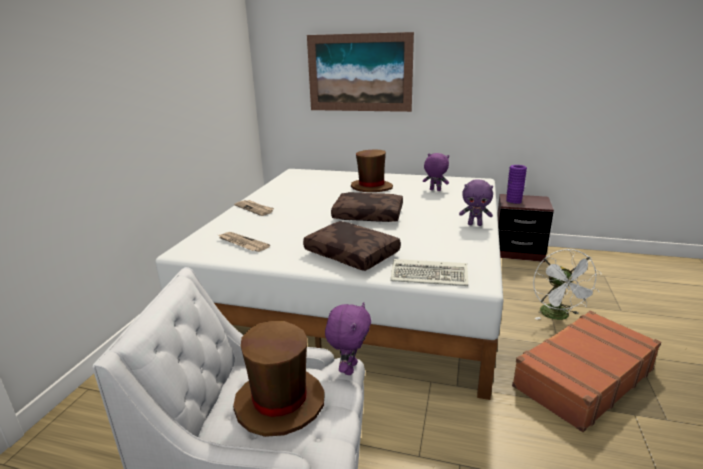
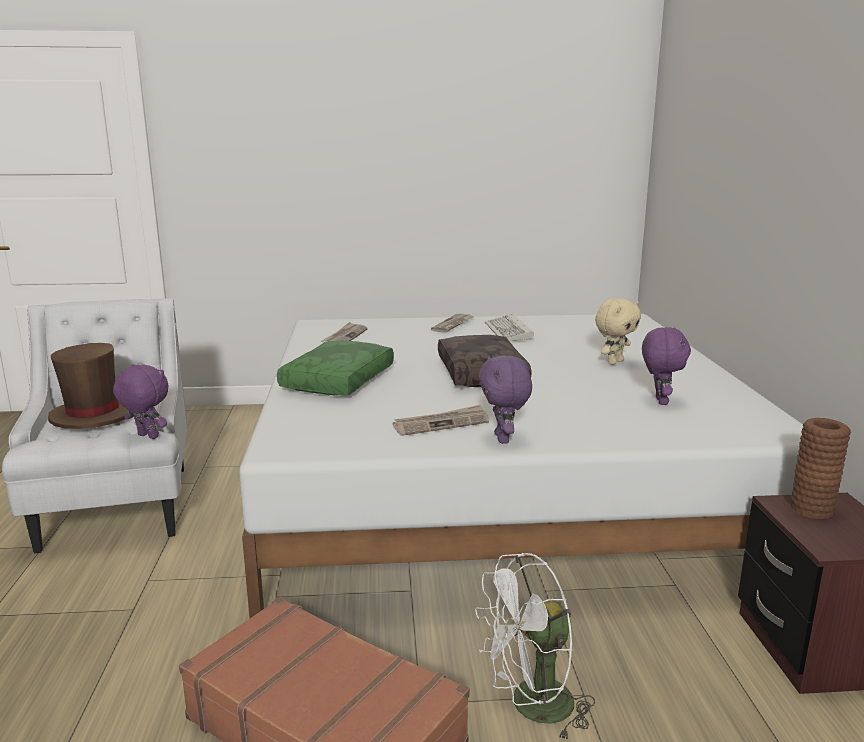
camera: 70 degrees right, 5 degrees down
brown pillow [303,221,401,271] -> green pillow [277,340,394,395]
picture [307,32,414,112] -> none
purple plush toy [325,302,371,375] -> purple plush toy turned 150 degrees counterclockwise [113,364,169,439]
brown hat [351,149,393,192] -> beige plush toy [595,298,641,365]
keyboard [390,259,468,286] -> keyboard moved to [485,314,534,341]
purple vase [506,165,527,204] -> brown vase [791,418,851,519]
none -> newspaper [392,405,489,436]

